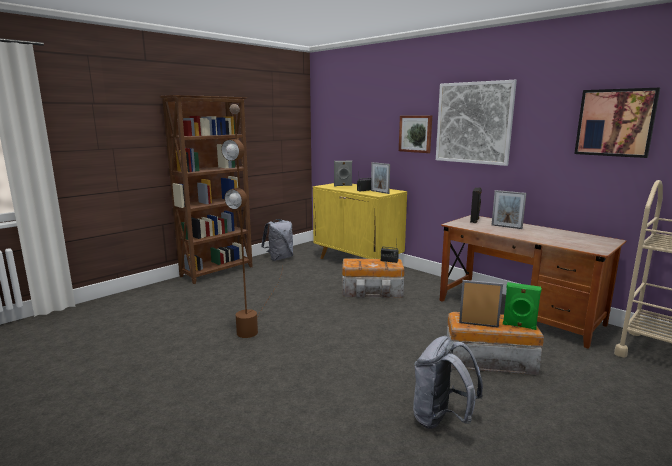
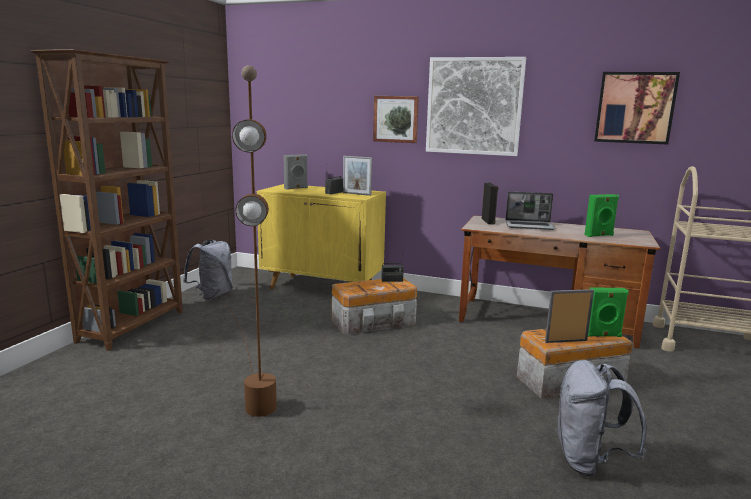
camera: 25 degrees left, 0 degrees up
picture frame [492,190,526,229] -> laptop [506,191,555,230]
none -> green speaker [585,194,619,237]

